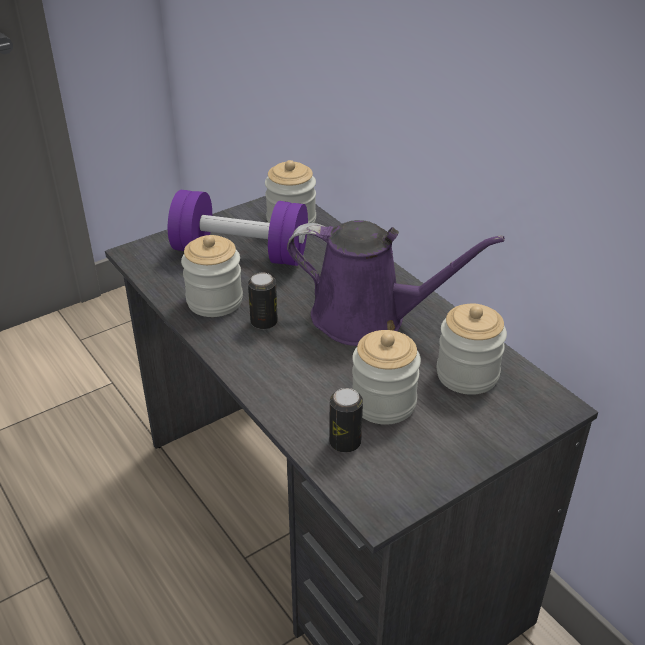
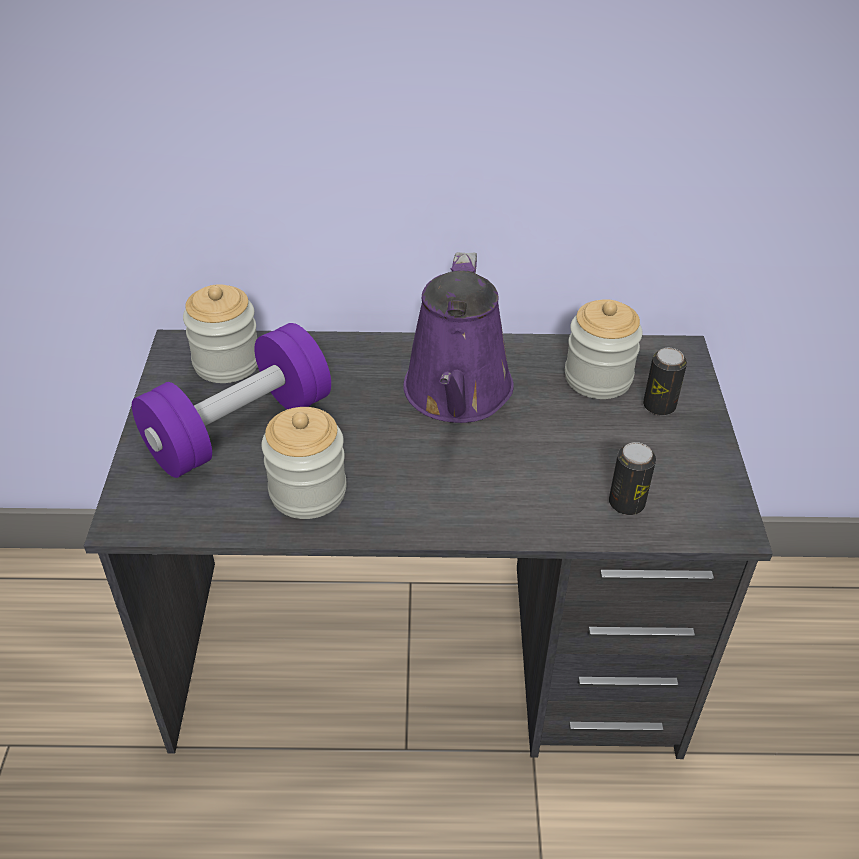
camera: 55 degrees left, 5 degrees up
can [248,273,278,330] -> can moved to [643,348,687,416]
purple watering can [287,220,505,346] -> purple watering can turned 135 degrees clockwise [403,252,514,423]
jar [352,330,421,425] -> none

